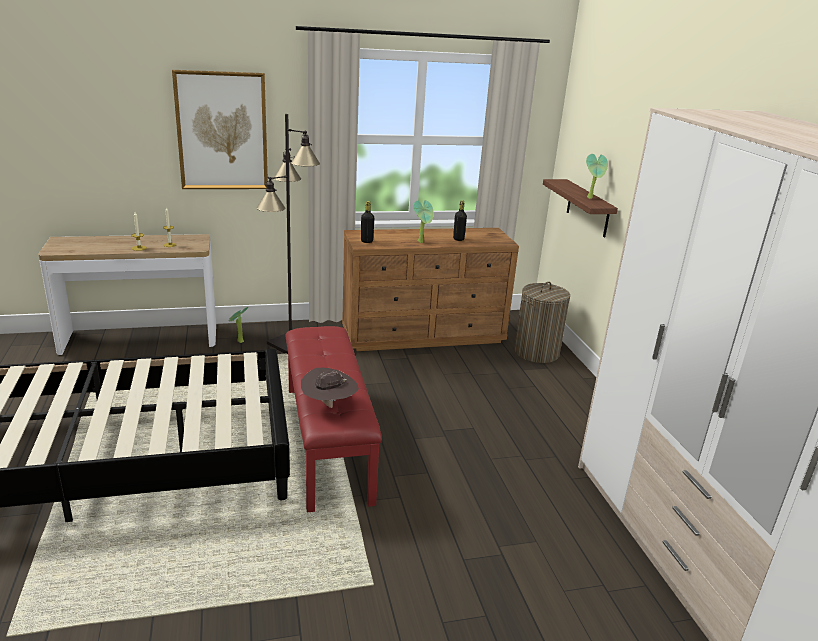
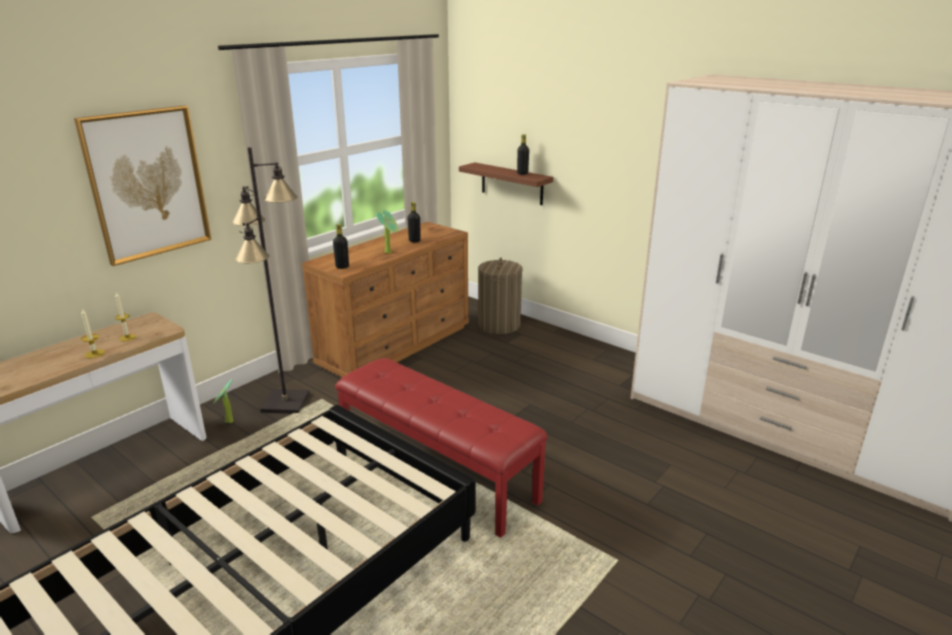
camera: 35 degrees left, 0 degrees up
brown hat [301,368,359,408] -> none
potted plant [586,154,608,199] -> black bottle [517,134,529,175]

